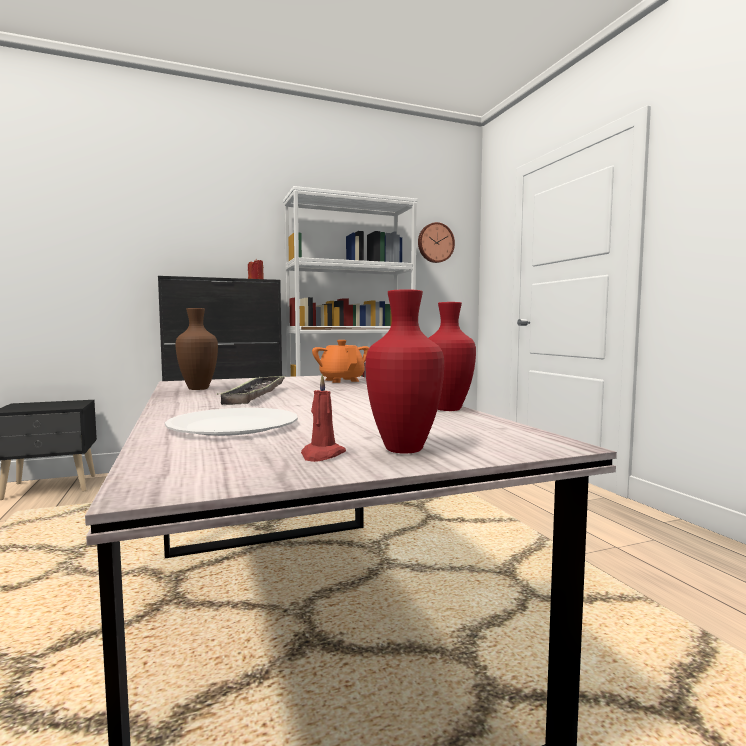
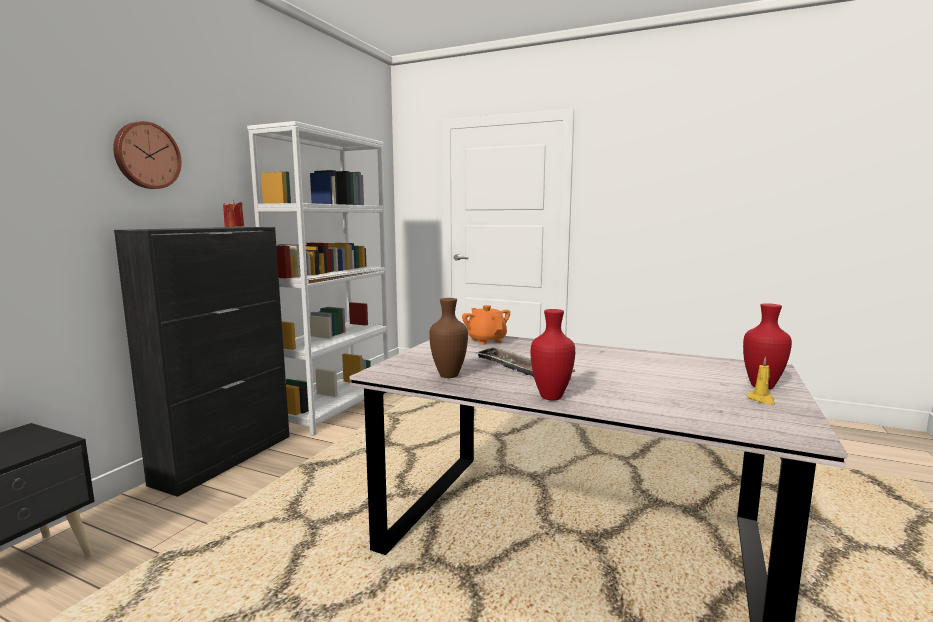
camera: 45 degrees left, 5 degrees up
white plate [165,408,298,436] -> none
red candle [301,374,346,462] -> yellow candle [747,357,775,405]
orange teapot [312,340,369,383] -> orange teapot turned 45 degrees clockwise [462,305,510,345]
wall clock [418,222,455,263] -> wall clock moved to [113,121,182,189]
red vase [429,302,476,411] -> red vase moved to [530,309,575,400]

